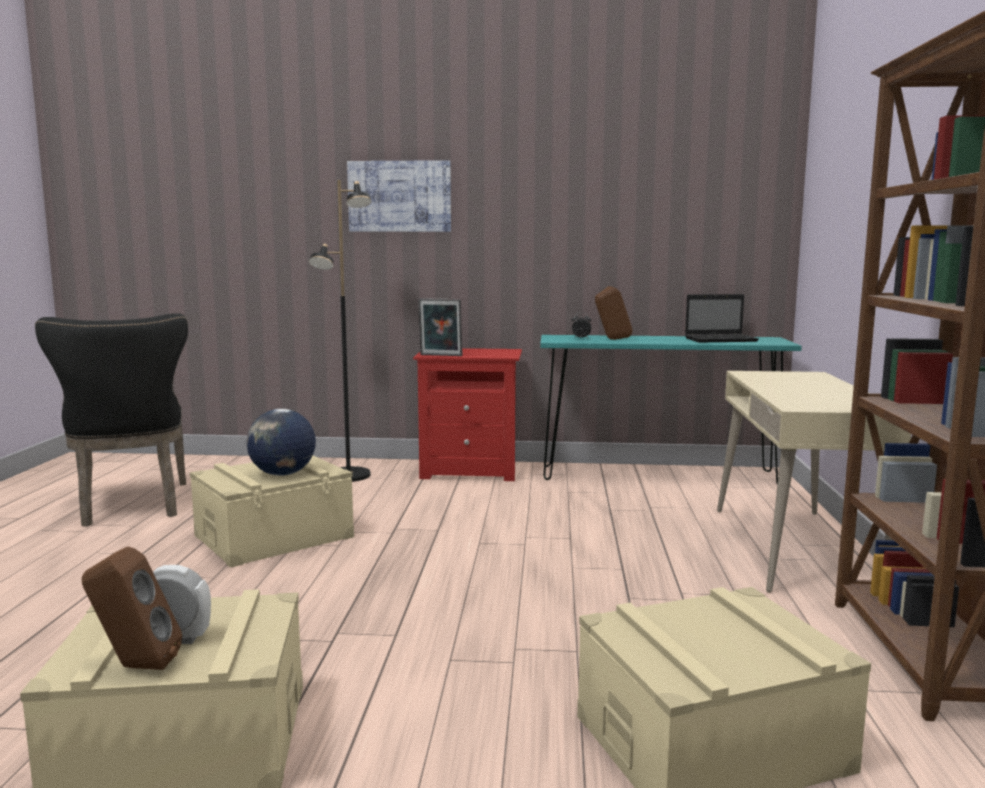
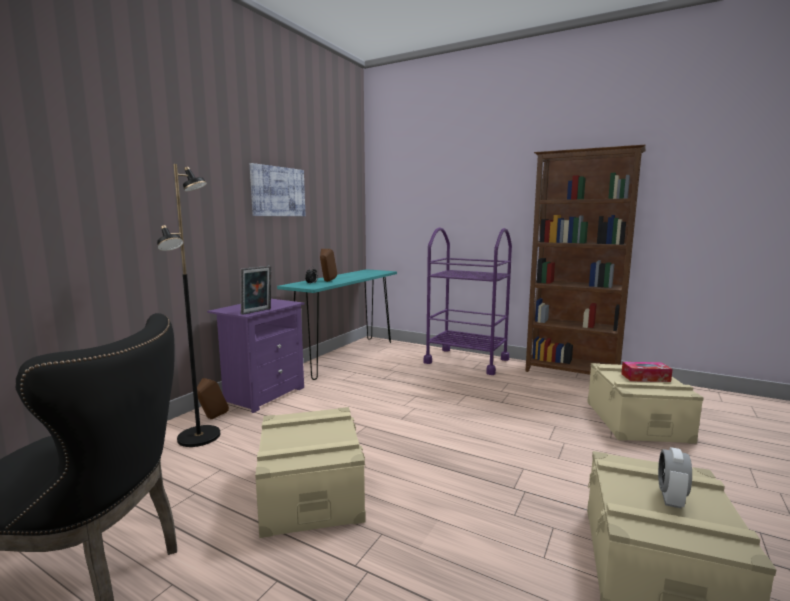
camera: 65 degrees left, 0 degrees up
brown speaker [82,546,182,670] -> brown speaker moved to [197,378,229,419]
globe [247,409,316,476] -> none
picture [347,160,451,232] -> picture moved to [250,163,305,216]
red nightstand [413,348,522,481] -> purple nightstand [207,299,305,413]
laptop [685,294,759,342] -> none
beige desk [717,371,911,593] -> purple cart [423,227,512,375]
none -> tissue box [621,362,673,382]

